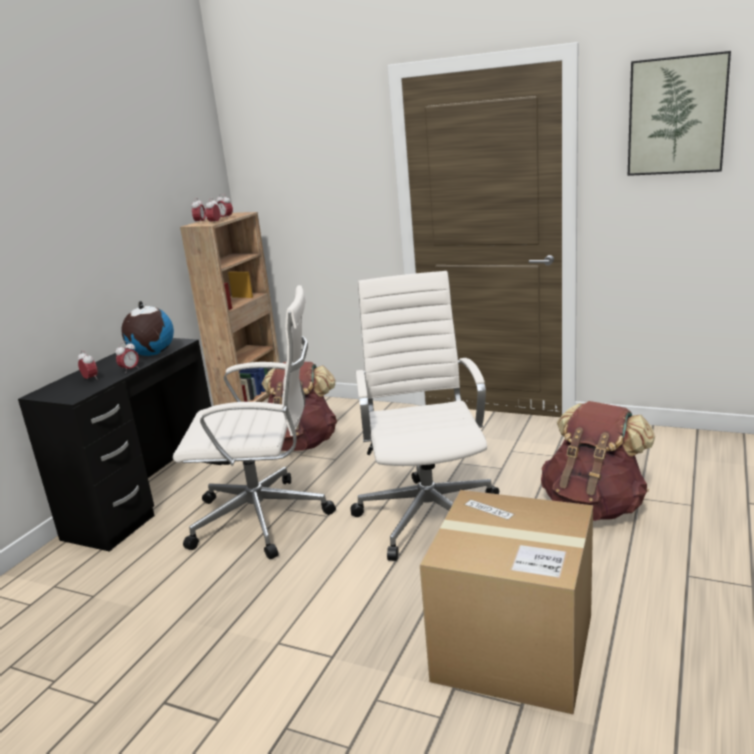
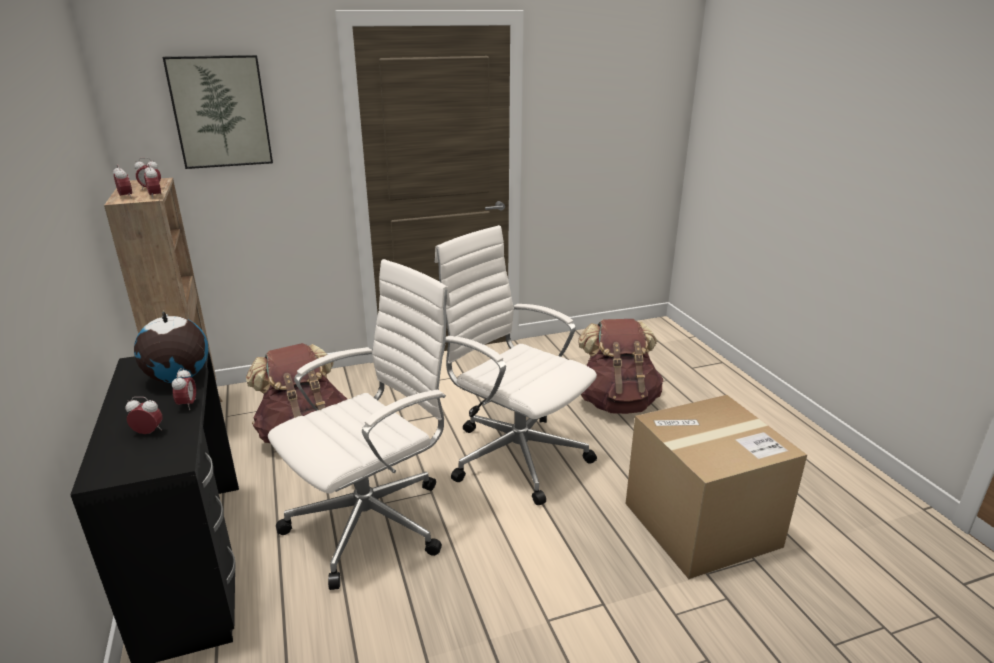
camera: 45 degrees left, 5 degrees up
picture [628,51,731,176] -> picture moved to [163,55,273,169]

